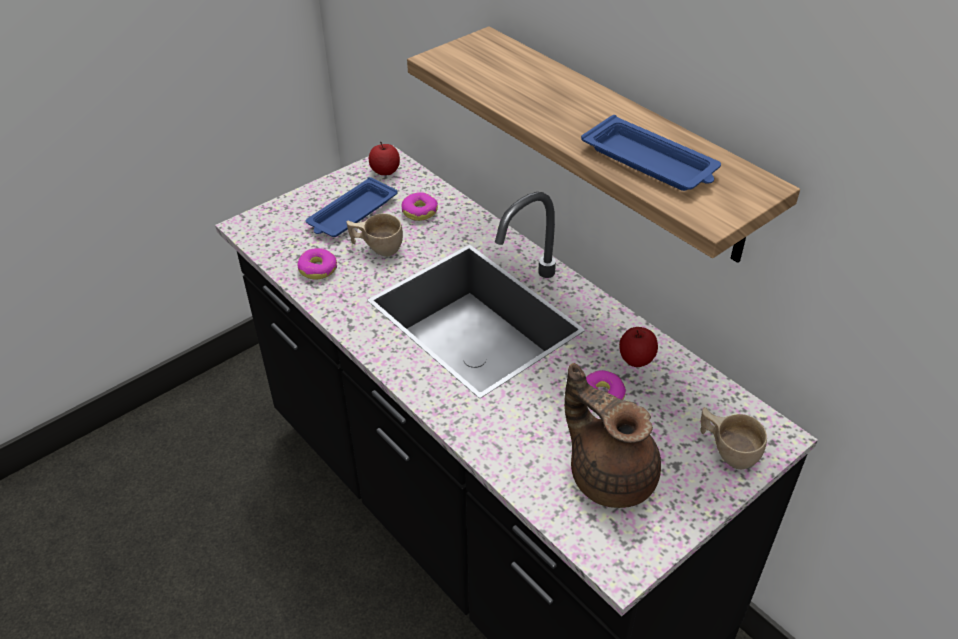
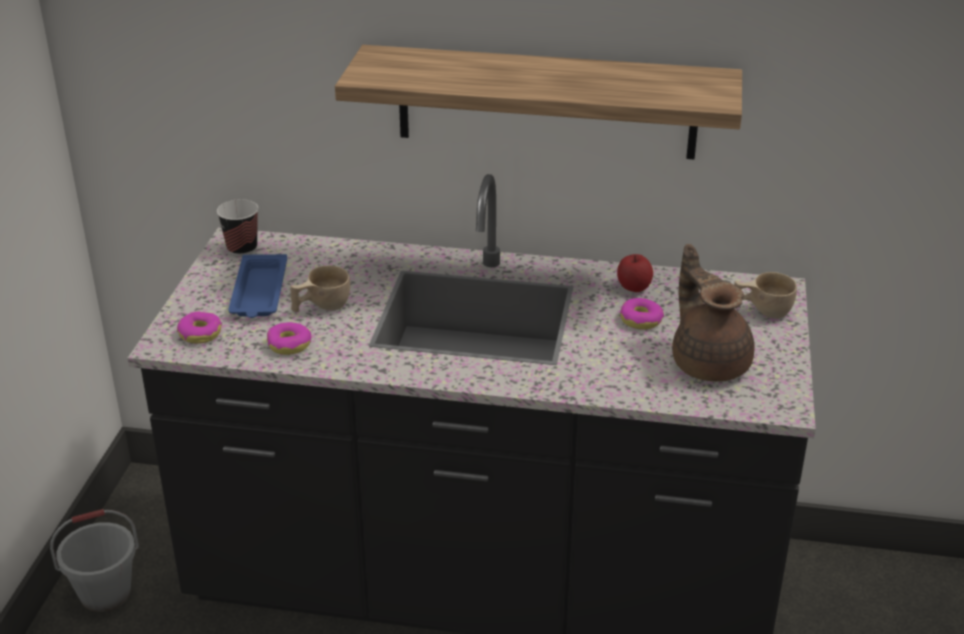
camera: 40 degrees left, 10 degrees down
apple [369,142,400,175] -> cup [217,199,259,256]
donut [401,192,438,221] -> donut moved to [177,312,222,344]
brown teapot [564,363,661,508] -> brown teapot turned 60 degrees clockwise [672,244,755,382]
blue tray [581,115,721,191] -> none
none -> grey bucket [50,509,139,612]

